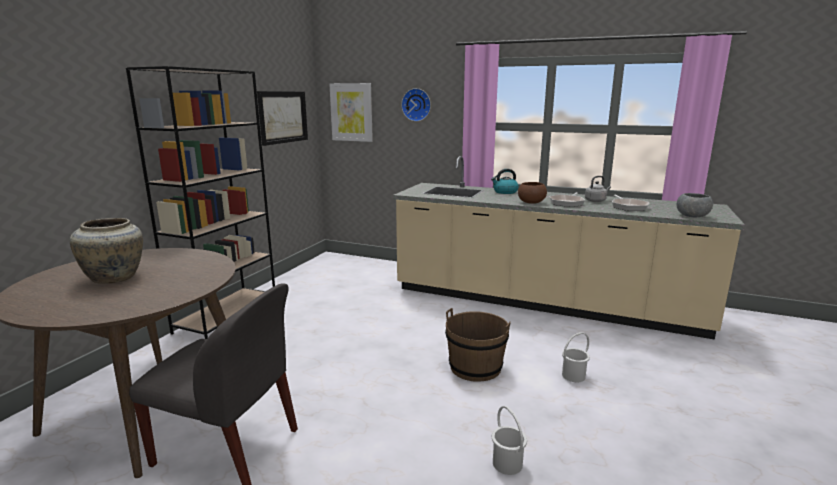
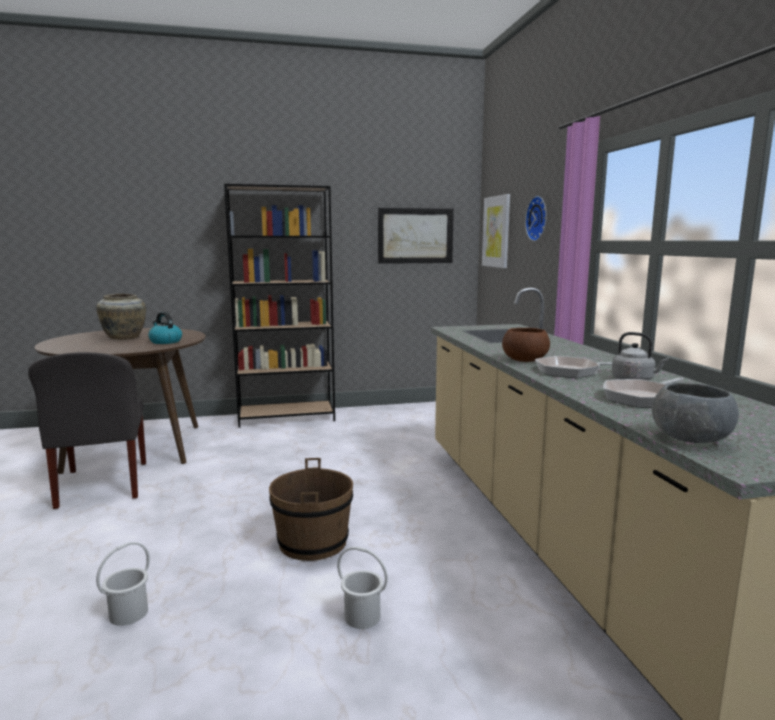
camera: 55 degrees right, 5 degrees down
kettle [491,169,519,194] -> kettle moved to [148,312,182,344]

